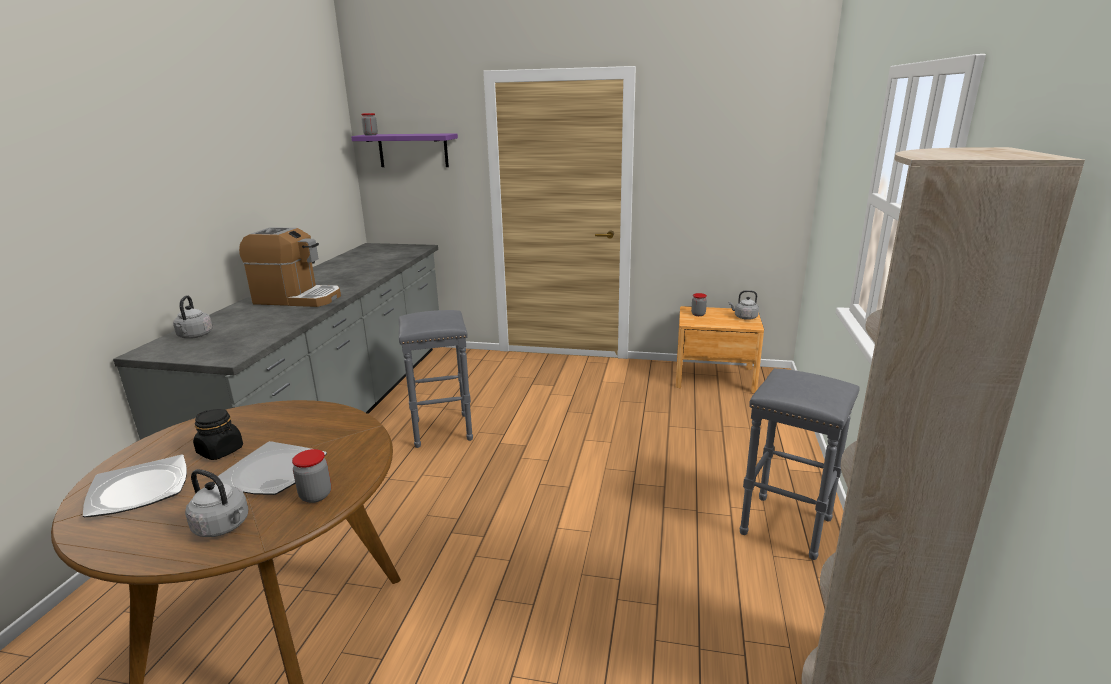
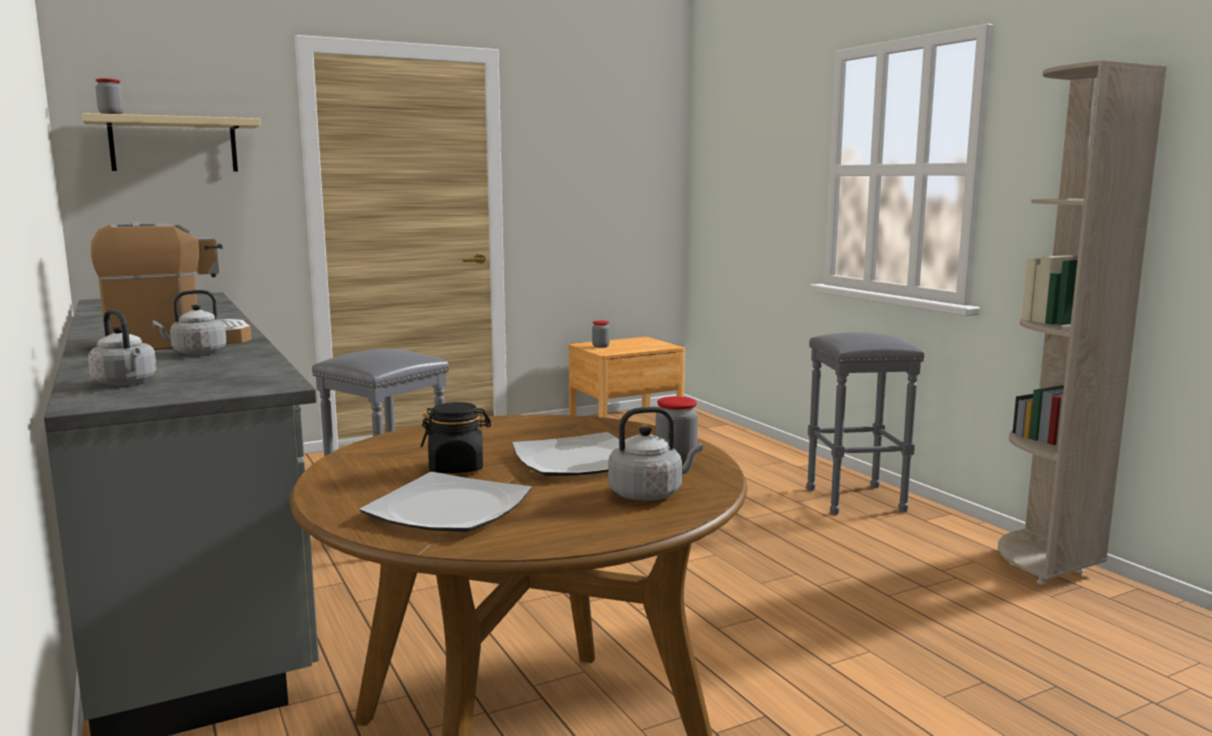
camera: 40 degrees left, 10 degrees down
purple shelf [351,133,458,167] -> beige shelf [82,113,261,171]
grey kettle [729,290,759,320] -> grey kettle moved to [152,290,227,355]

